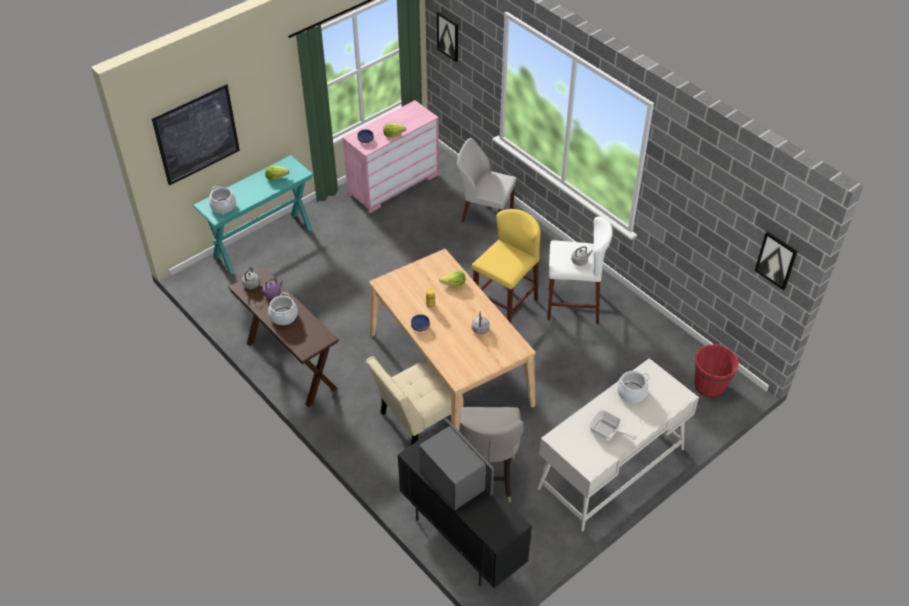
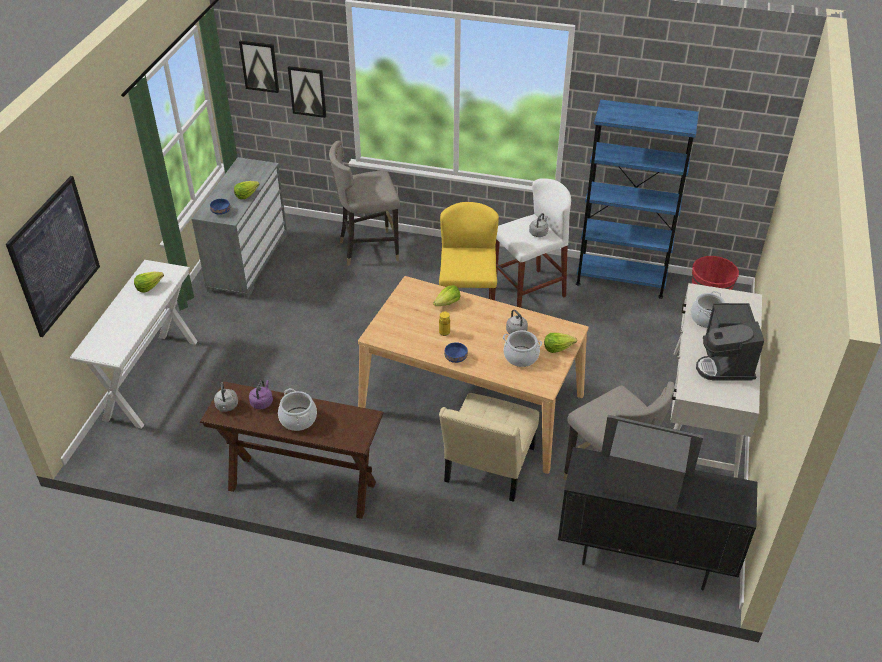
camera: 35 degrees left, 5 degrees down
turquoise console table [193,155,314,274] -> white console table [70,260,198,429]
cooking pot [209,186,236,214] -> cooking pot moved to [503,330,542,367]
pink dresser [342,100,439,213] -> grey dresser [192,157,287,299]
white chair [457,138,516,223] -> grey stool [329,141,400,266]
frying pan [589,410,637,440] -> coffee machine [696,303,764,381]
picture [755,231,798,290] -> picture moved to [288,66,326,118]
none -> lettuce [544,333,577,353]
none -> blue bookcase [576,99,699,299]

